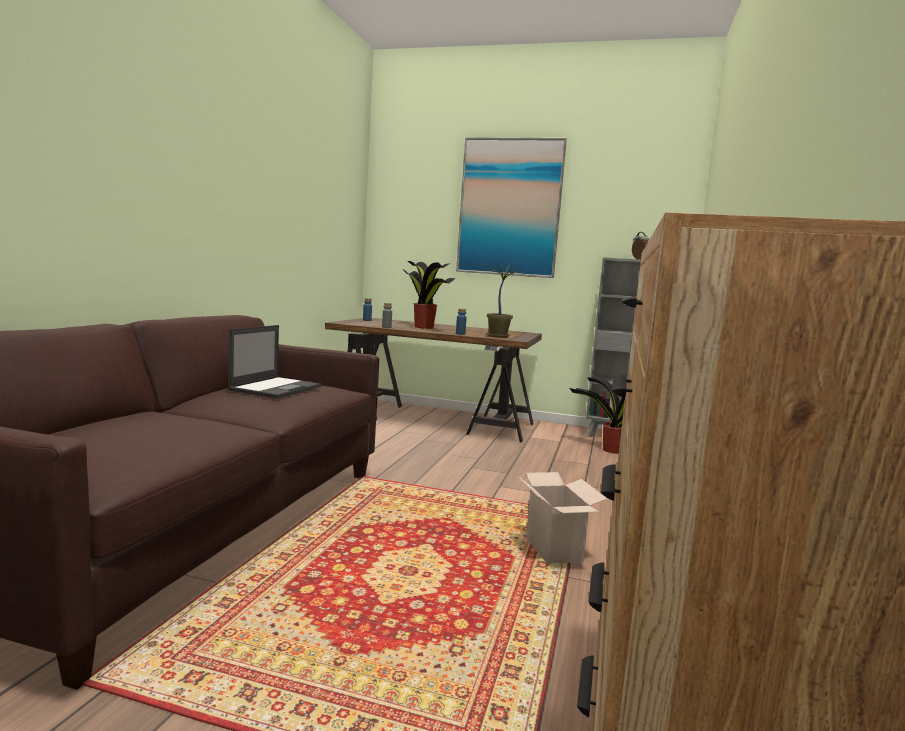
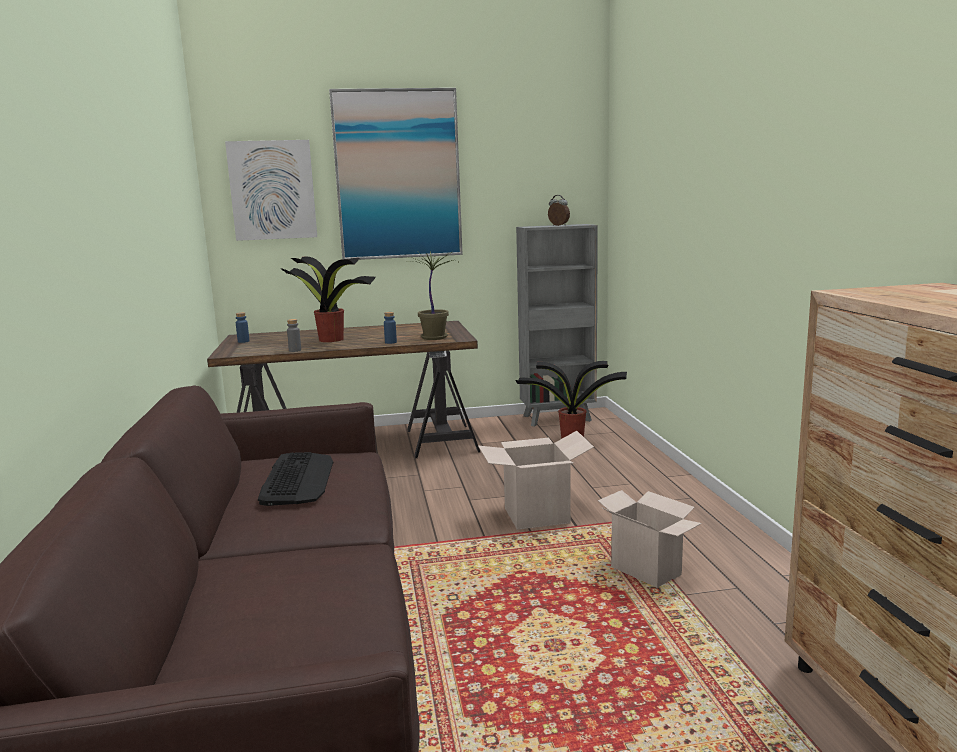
camera: 25 degrees left, 5 degrees up
laptop [228,325,322,399] -> keyboard [258,452,334,506]
none -> picture [225,140,317,241]
none -> cardboard box [478,431,594,530]

